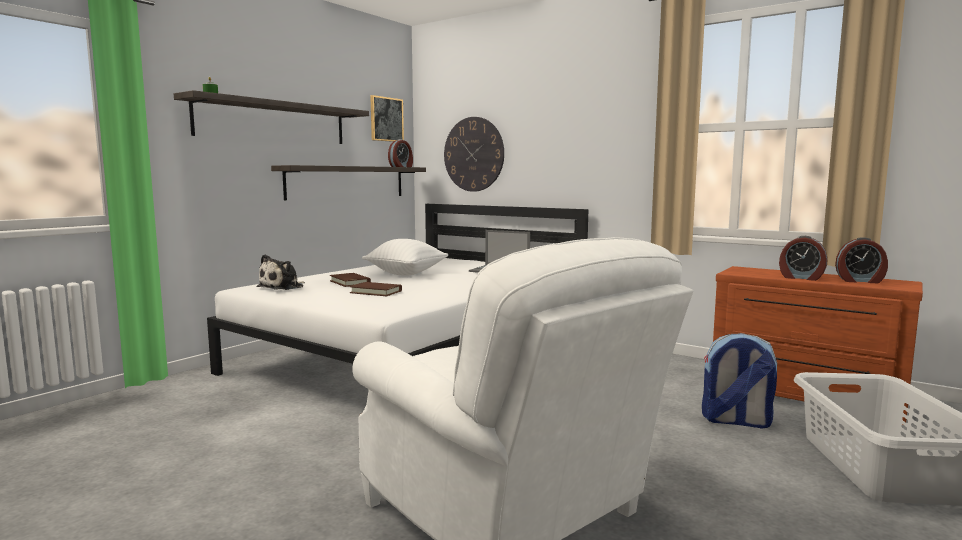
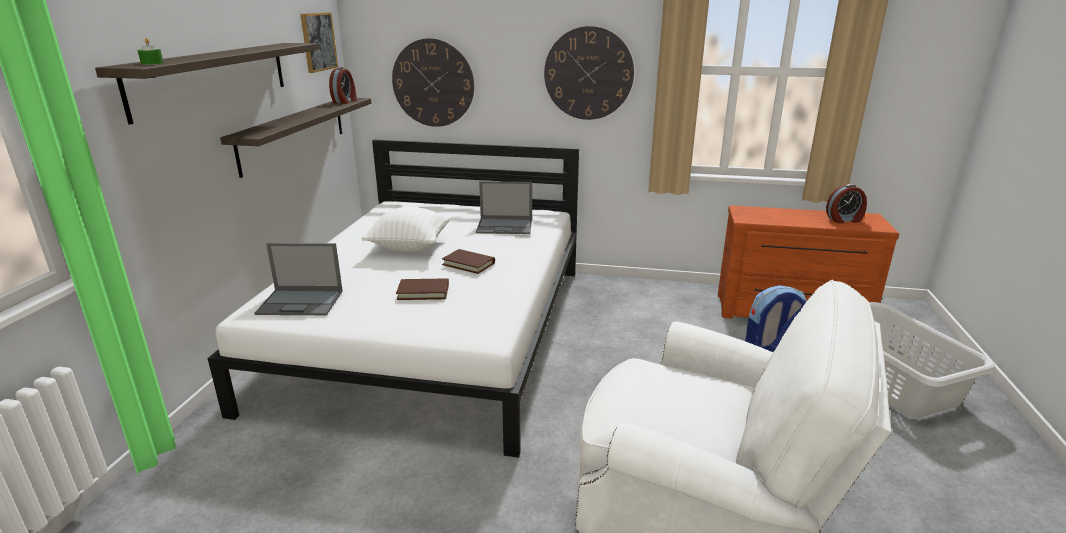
camera: 25 degrees left, 15 degrees up
plush toy [257,254,305,290] -> laptop [254,243,343,315]
brown book [330,273,371,287] -> brown book moved to [442,249,495,274]
alarm clock [779,236,828,281] -> none
none -> wall clock [544,26,634,120]

